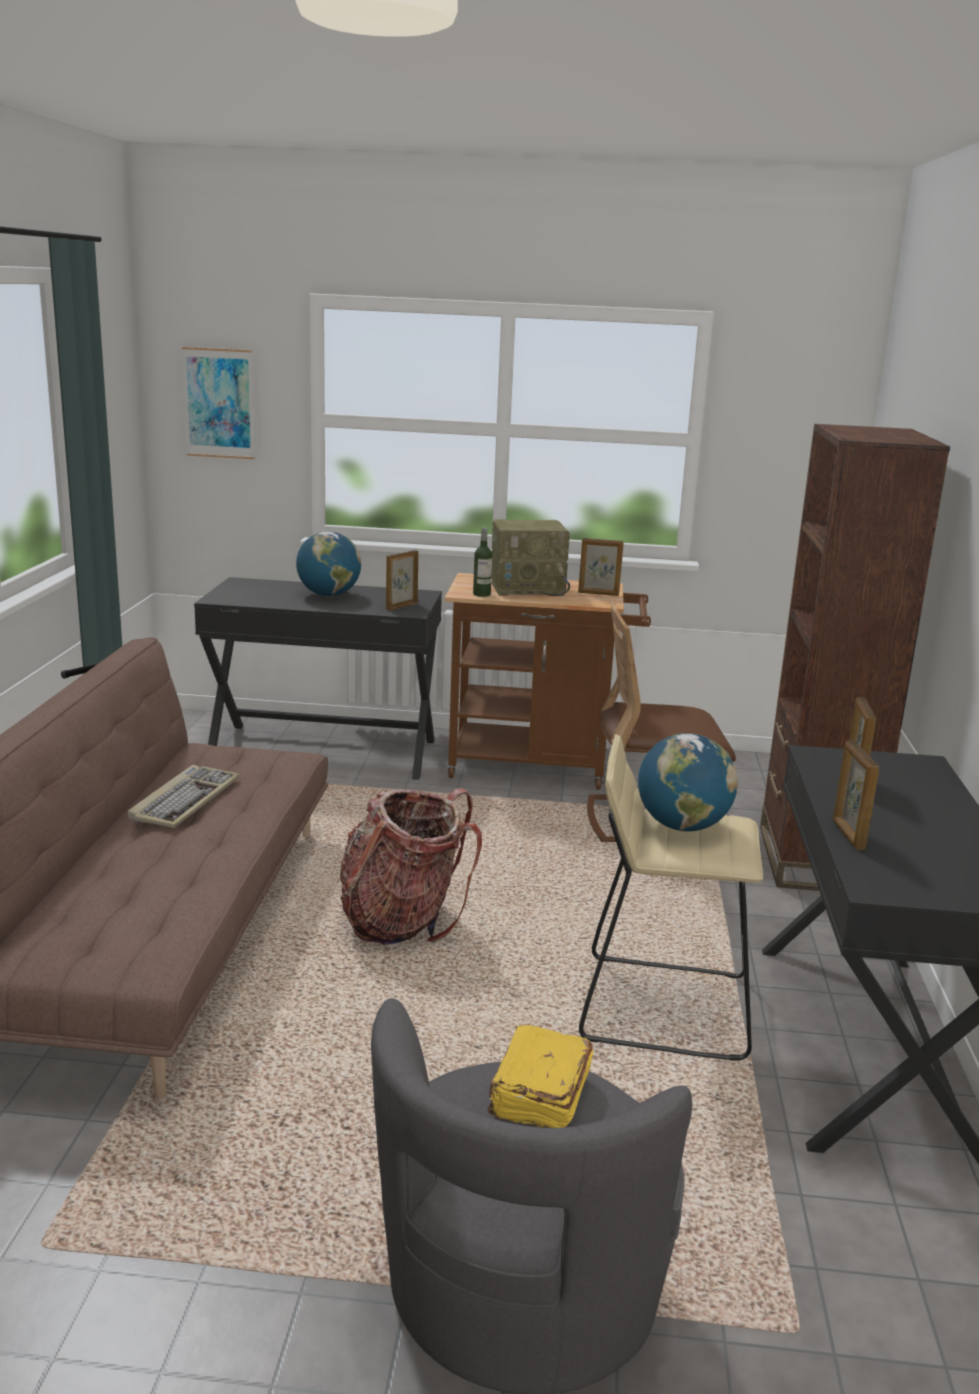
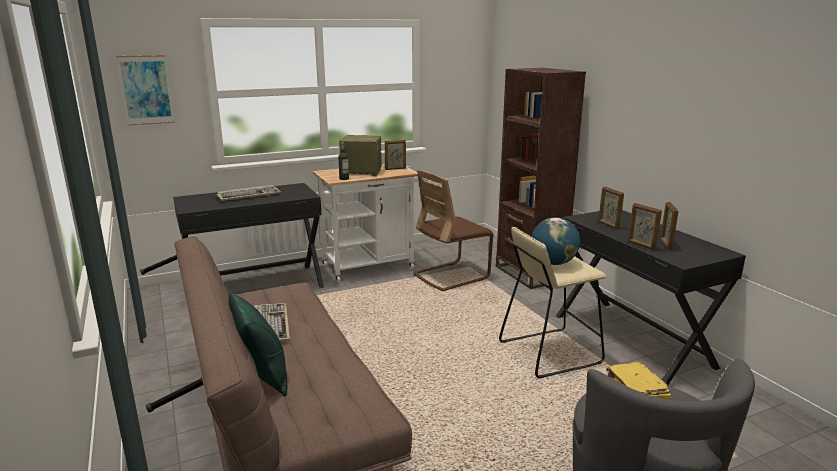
camera: 30 degrees left, 0 degrees up
globe [296,532,361,596] -> keyboard [217,185,281,201]
backpack [340,788,482,945] -> none
picture frame [386,550,418,610] -> picture frame moved to [660,202,678,250]
brown cart [444,573,651,790] -> white cart [313,164,429,282]
radio [491,519,570,596] -> radio turned 135 degrees counterclockwise [339,135,382,176]
none -> green pillow [229,290,288,396]

